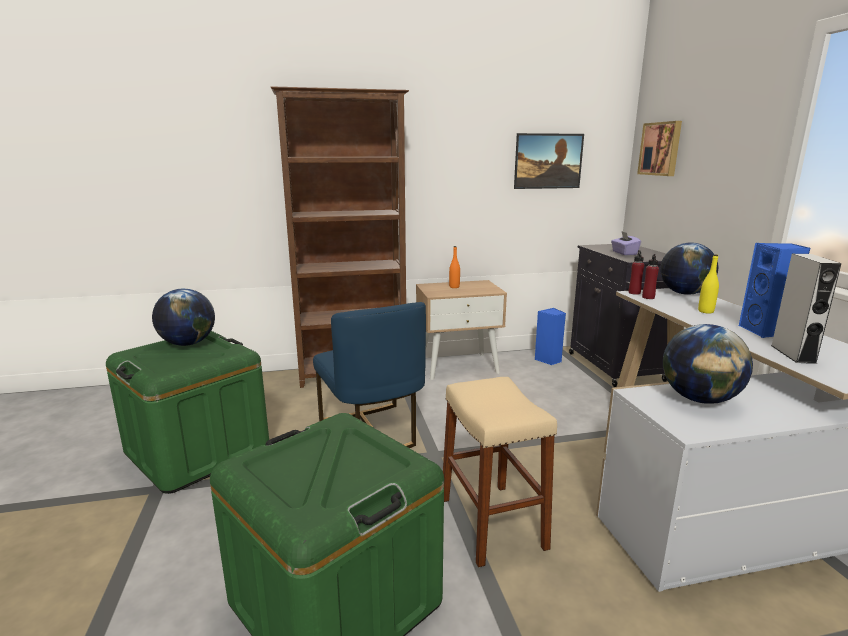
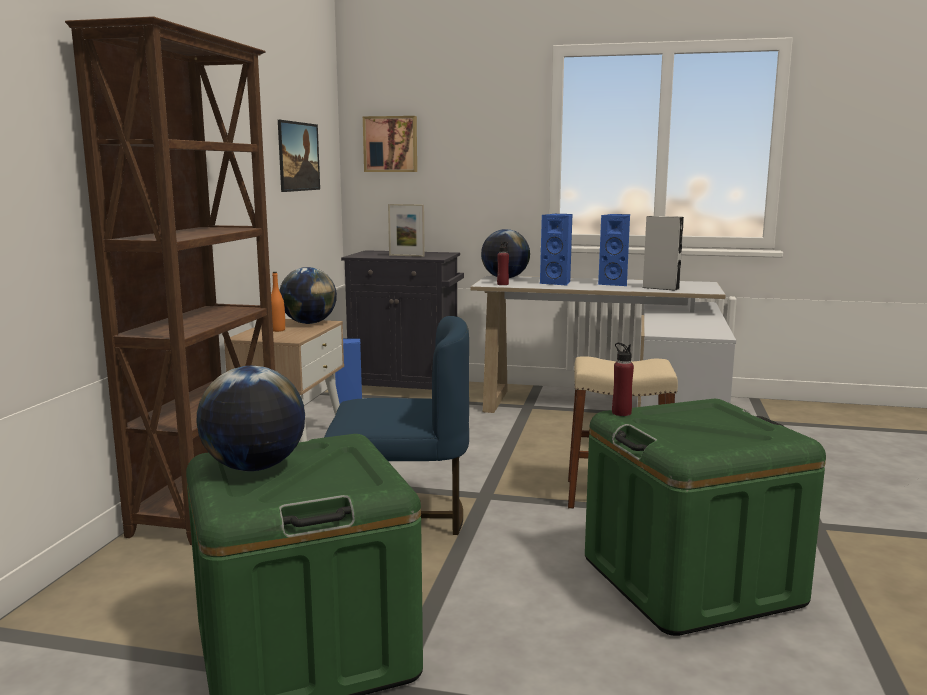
camera: 65 degrees left, 5 degrees down
purple tissue box [611,232,641,255] -> picture frame [388,204,425,257]
red bottle [628,250,644,295] -> red bottle moved to [612,343,634,416]
globe [663,324,753,404] -> globe moved to [279,267,337,324]
yellow bottle [698,254,719,314] -> blue speaker [540,214,572,285]

